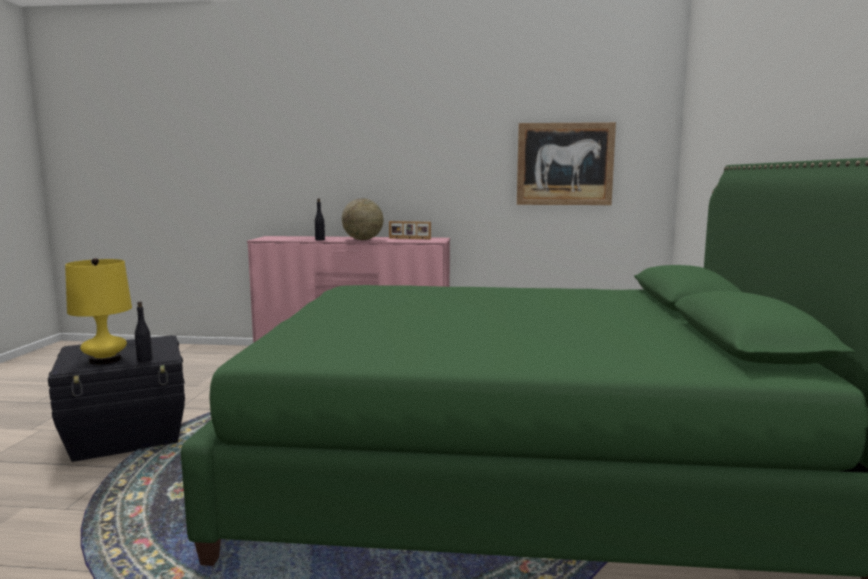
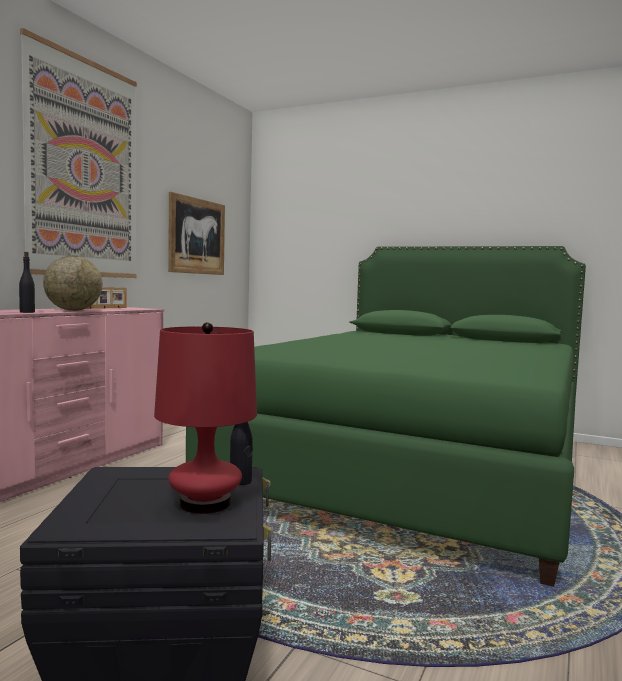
camera: 70 degrees left, 5 degrees down
yellow table lamp [65,258,132,365] -> red table lamp [154,322,257,514]
none -> picture [20,28,137,278]

